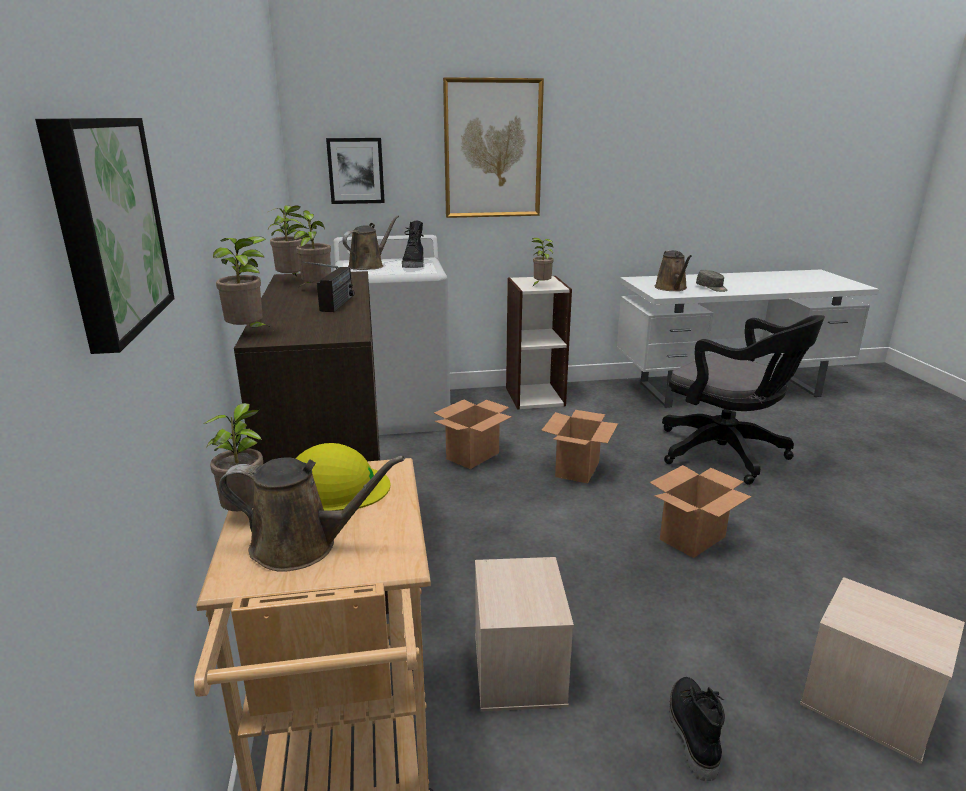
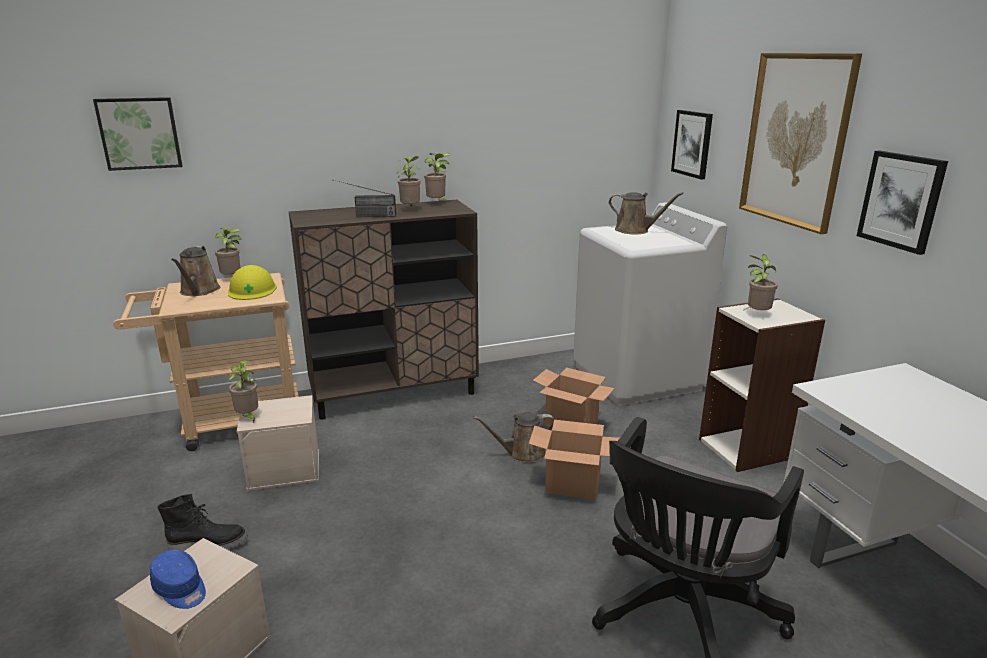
camera: 80 degrees right, 0 degrees up
potted plant [213,236,271,328] -> potted plant moved to [228,360,258,423]
black boot [402,221,424,268] -> none
cardboard box [650,465,751,558] -> none
brown watering can [655,250,692,291] -> brown watering can moved to [473,412,555,463]
grey cap [696,270,728,292] -> none
none -> blue cap [150,550,206,609]
none -> picture [857,151,948,255]

